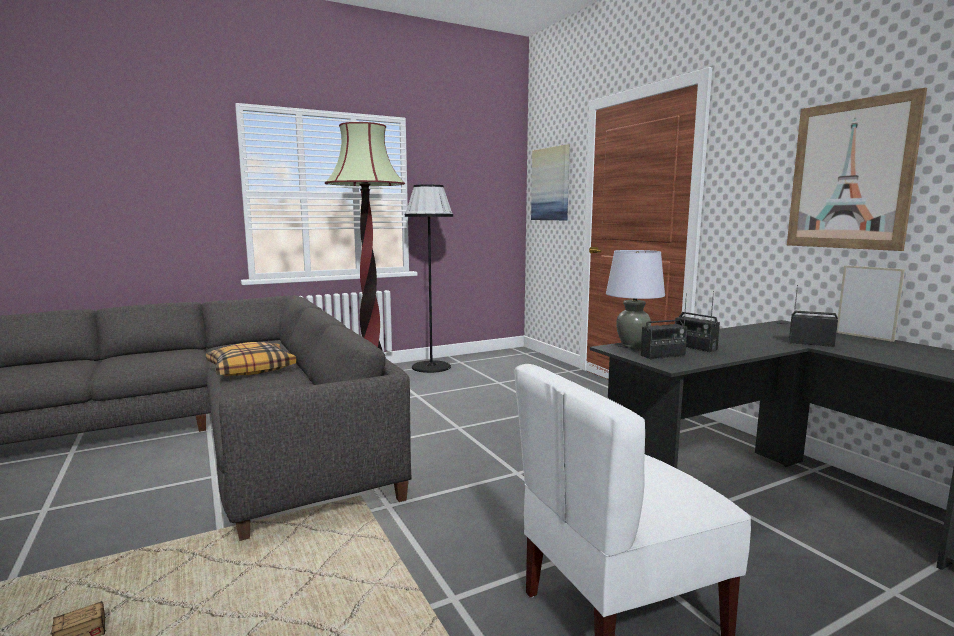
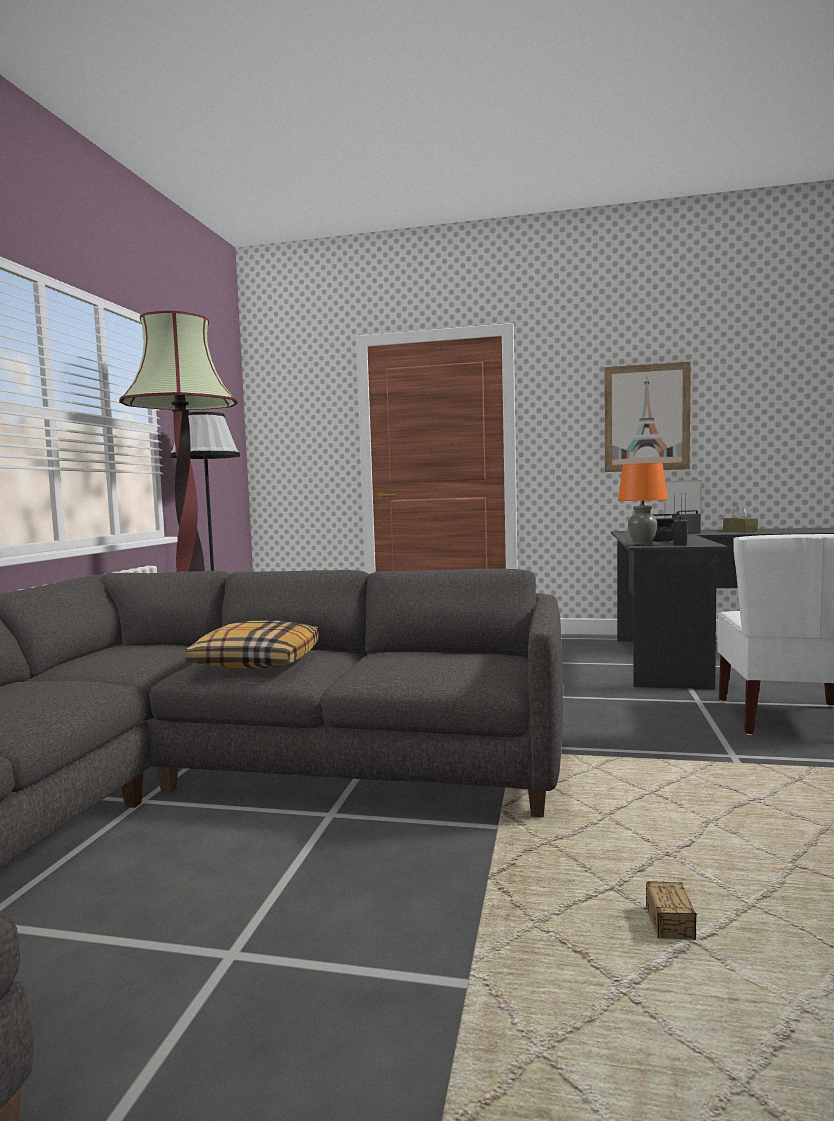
camera: 50 degrees left, 5 degrees down
picture [531,144,570,220] -> none
grey table lamp [606,250,665,348] -> orange table lamp [618,463,668,544]
none -> brown tissue box [723,506,758,533]

